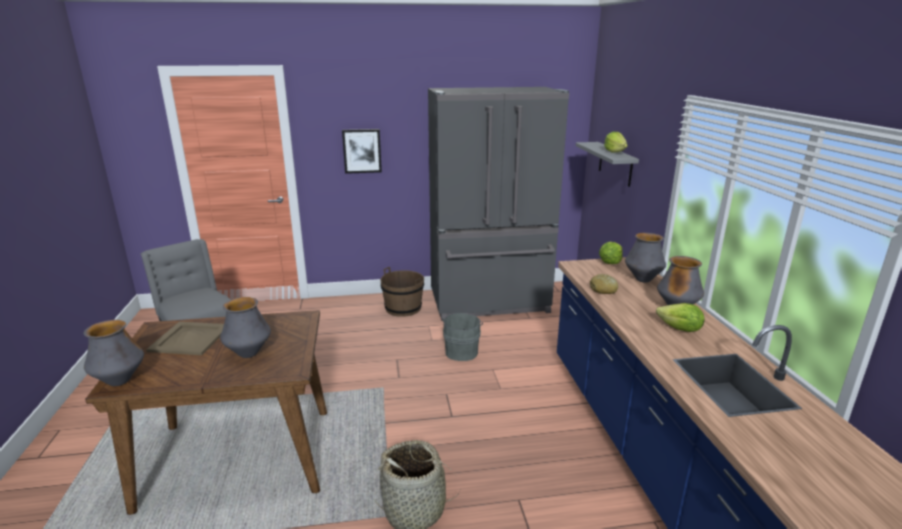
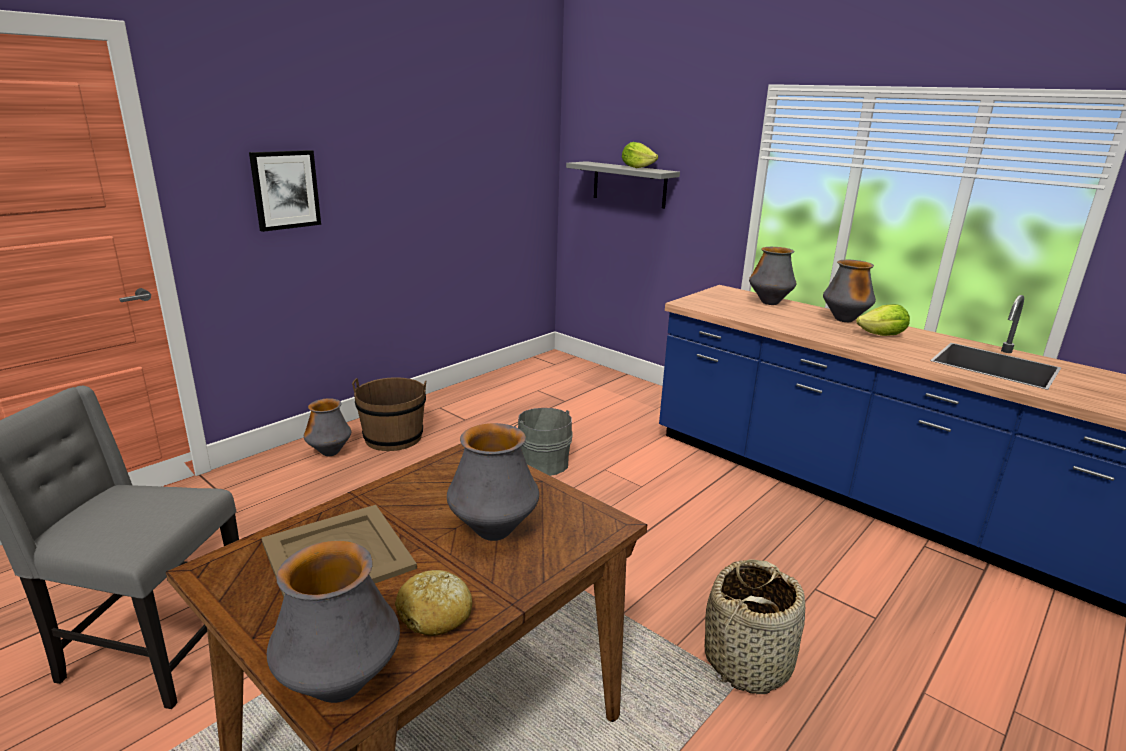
camera: 40 degrees left, 0 degrees up
grey fridge [428,87,569,321] -> none
bread [590,274,618,294] -> bread moved to [395,570,472,636]
lettuce [599,242,623,264] -> none
none -> vase [304,398,351,456]

